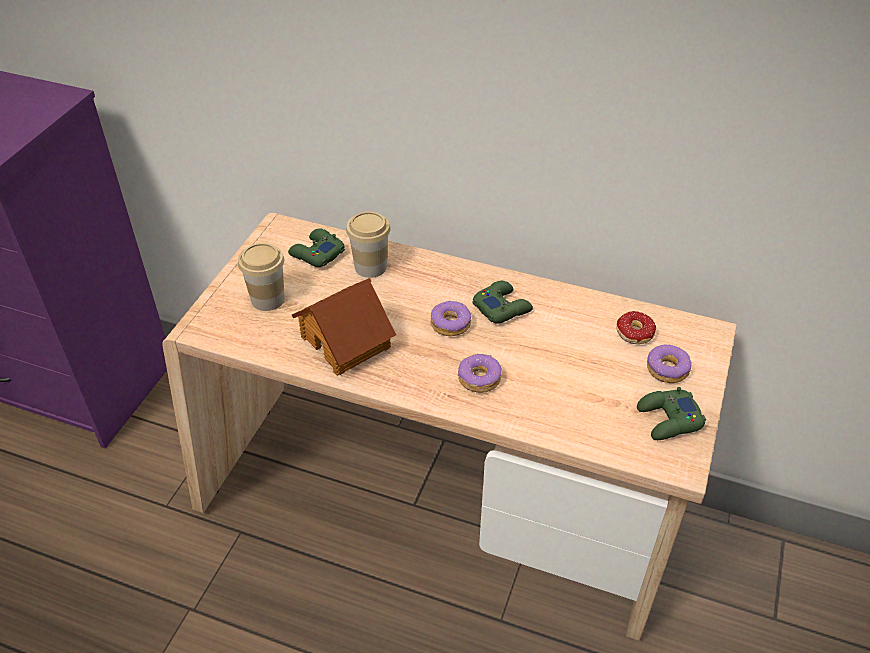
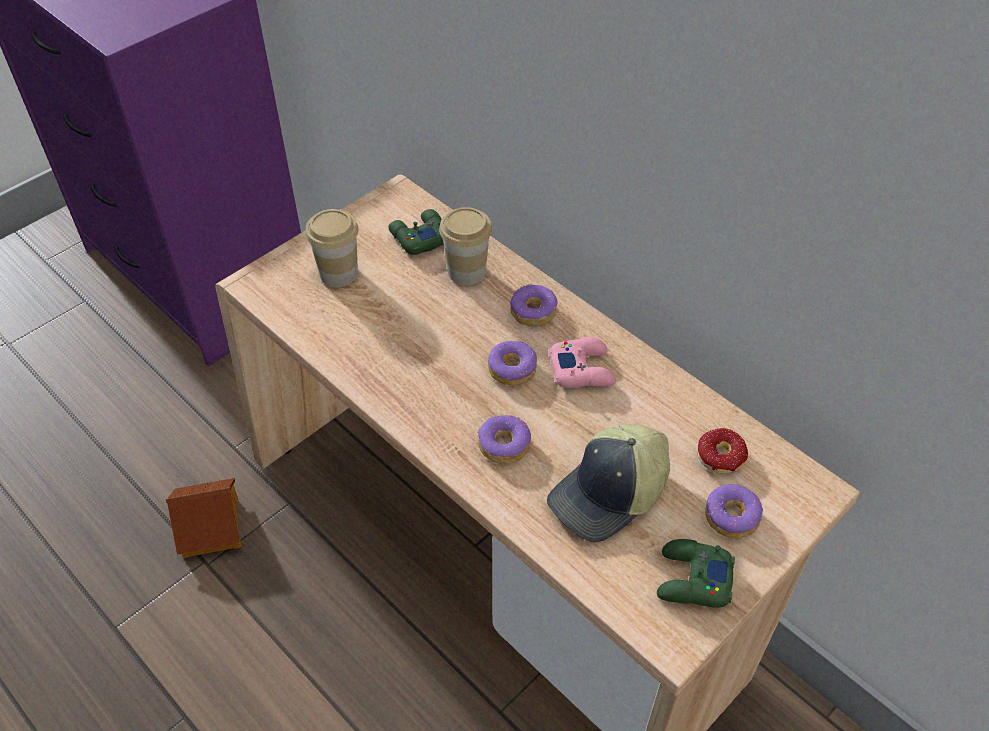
camera: 25 degrees right, 5 degrees up
toy house [292,278,396,376] -> toy house moved to [166,478,241,558]
green game controller [473,281,533,324] -> pink game controller [549,337,616,388]
none -> donut [510,284,558,326]
none -> cap [547,424,670,542]

